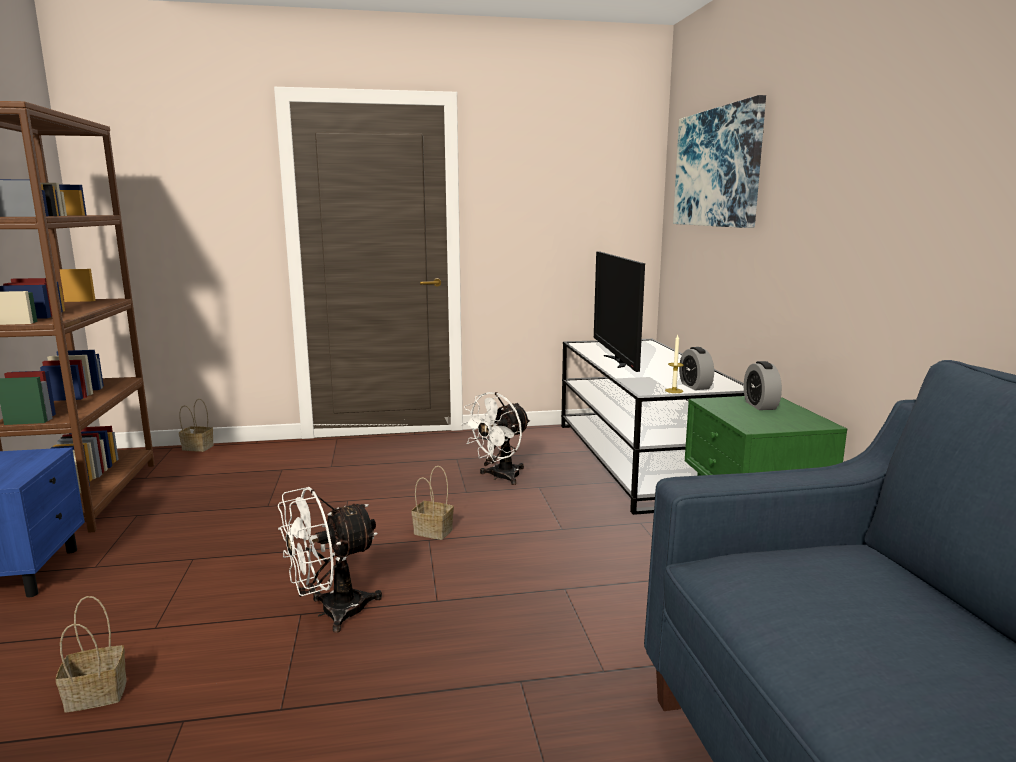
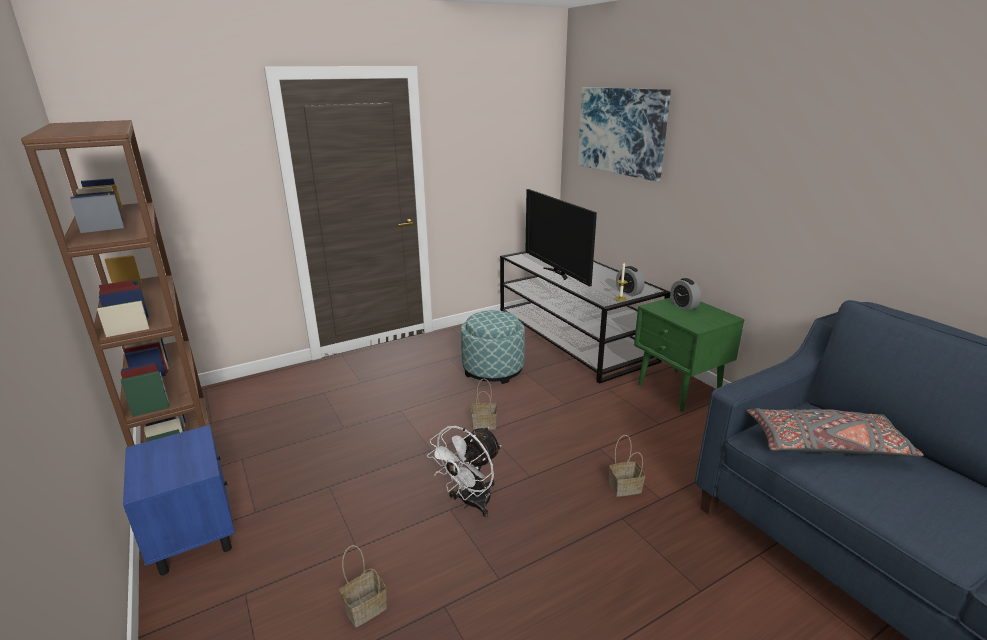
camera: 20 degrees left, 10 degrees up
basket [179,399,214,452] -> basket moved to [609,435,645,497]
white fan [461,392,530,485] -> ottoman [461,310,525,384]
none -> grey pillow [747,408,924,457]

